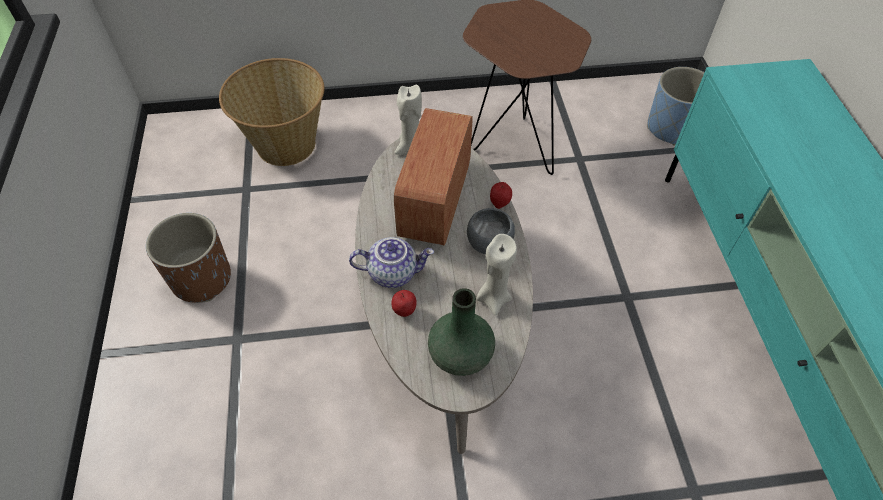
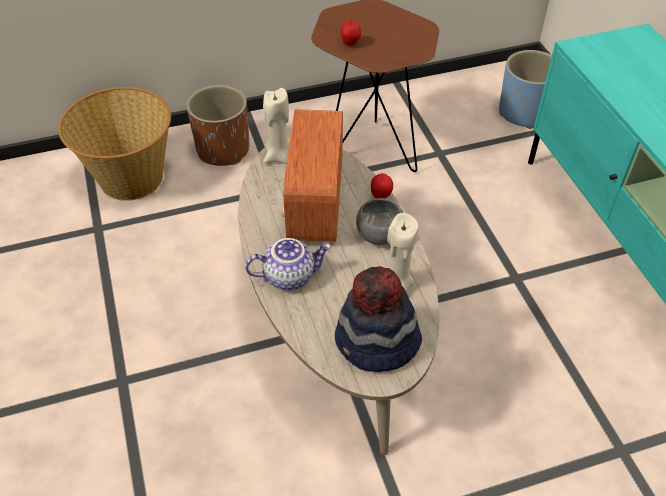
camera: 10 degrees left, 5 degrees down
brown planter [146,213,231,303] -> brown planter moved to [187,85,249,166]
apple [391,290,417,317] -> apple moved to [341,20,361,46]
green vase [428,288,495,376] -> hat [335,266,422,372]

